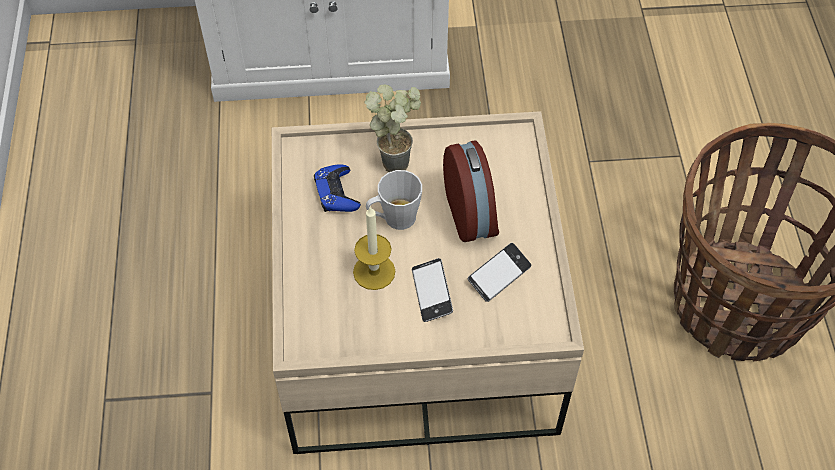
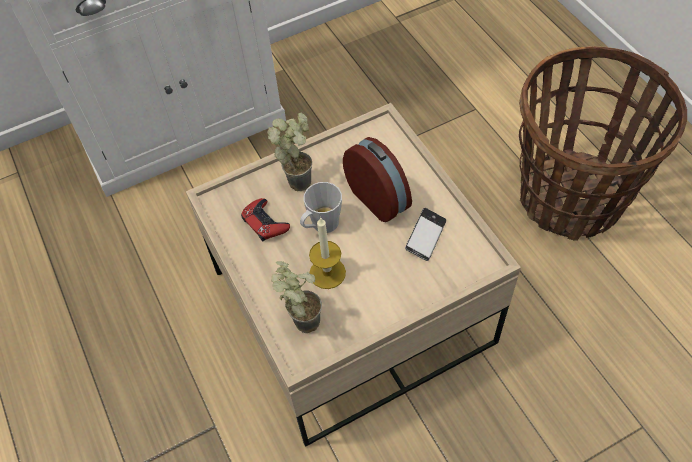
camera: 20 degrees left, 0 degrees up
blue game controller [314,165,361,212] -> red game controller [241,198,290,242]
phone [412,258,453,322] -> none
none -> potted plant [271,261,322,333]

